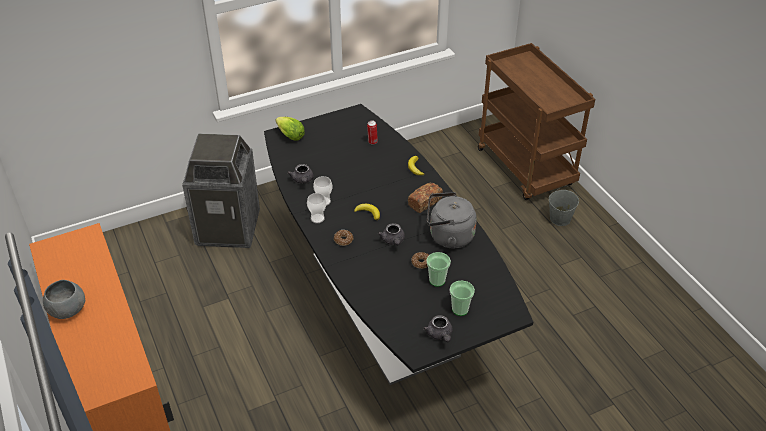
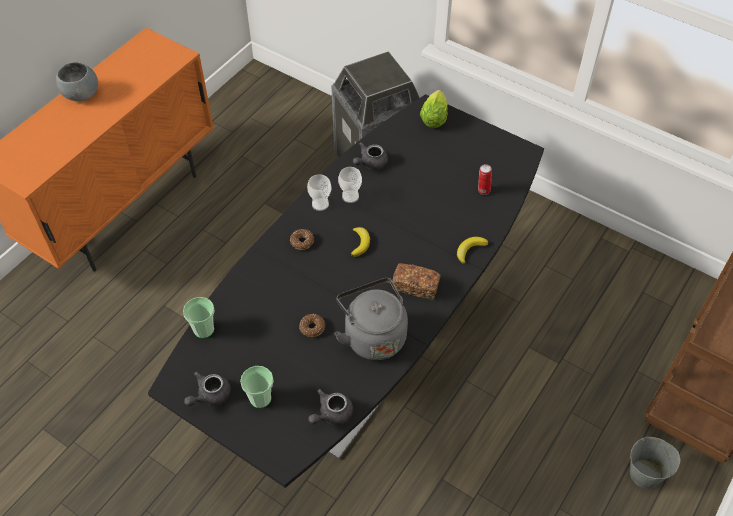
camera: 60 degrees right, 10 degrees up
grey teapot [378,223,405,246] -> grey teapot moved to [308,389,353,425]
cup [426,252,451,287] -> cup moved to [183,297,214,338]

